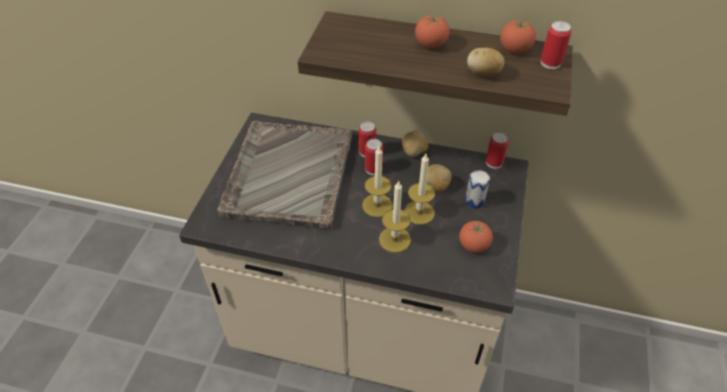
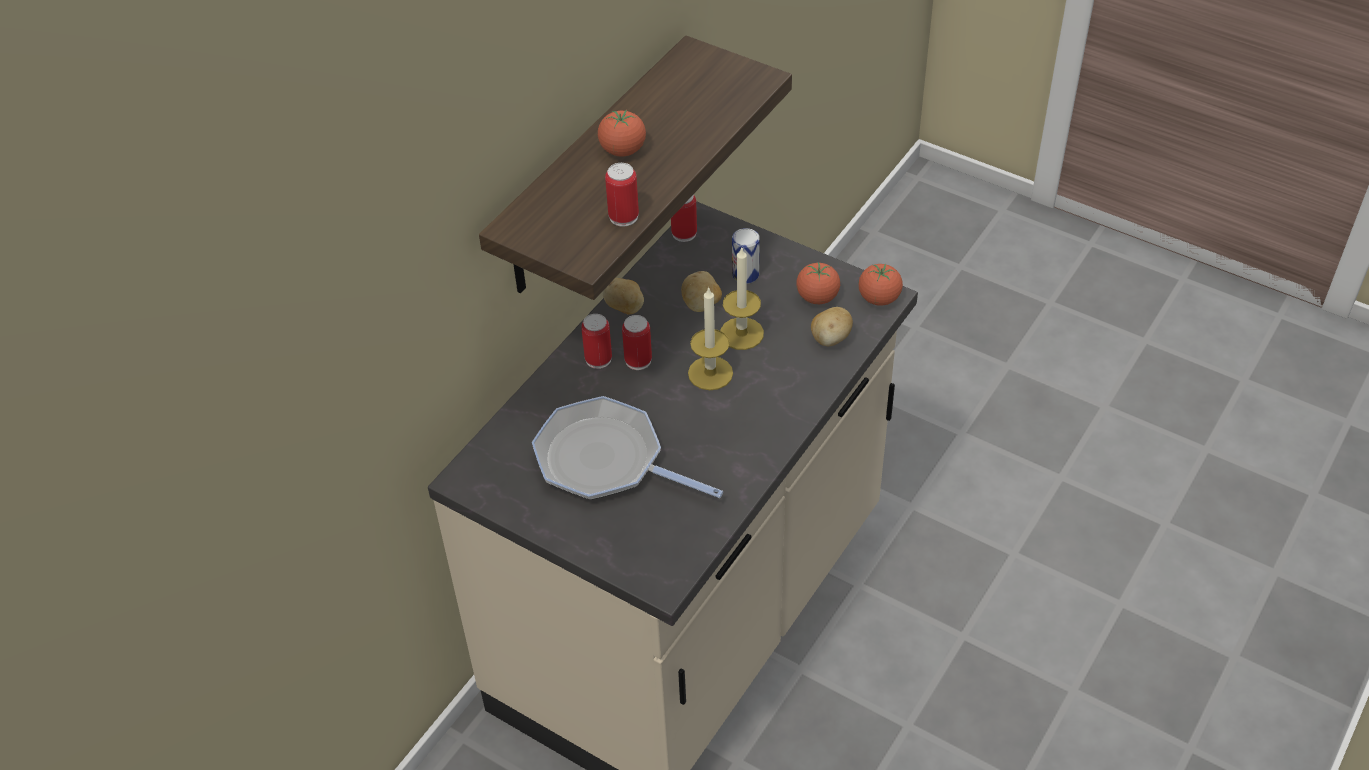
camera: 70 degrees left, 0 degrees up
grey tray [217,121,352,229] -> frying pan [532,396,723,500]
candle [379,180,411,253] -> none
potato [467,48,505,77] -> potato moved to [811,307,853,346]
tomato [500,19,536,53] -> tomato moved to [858,264,903,306]
can [541,21,572,69] -> can moved to [605,163,639,227]

